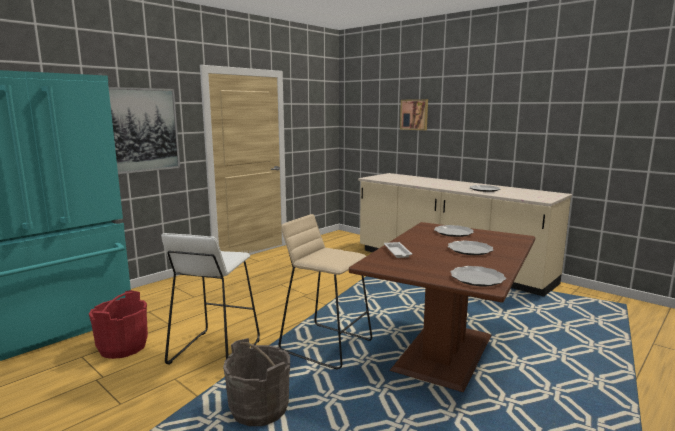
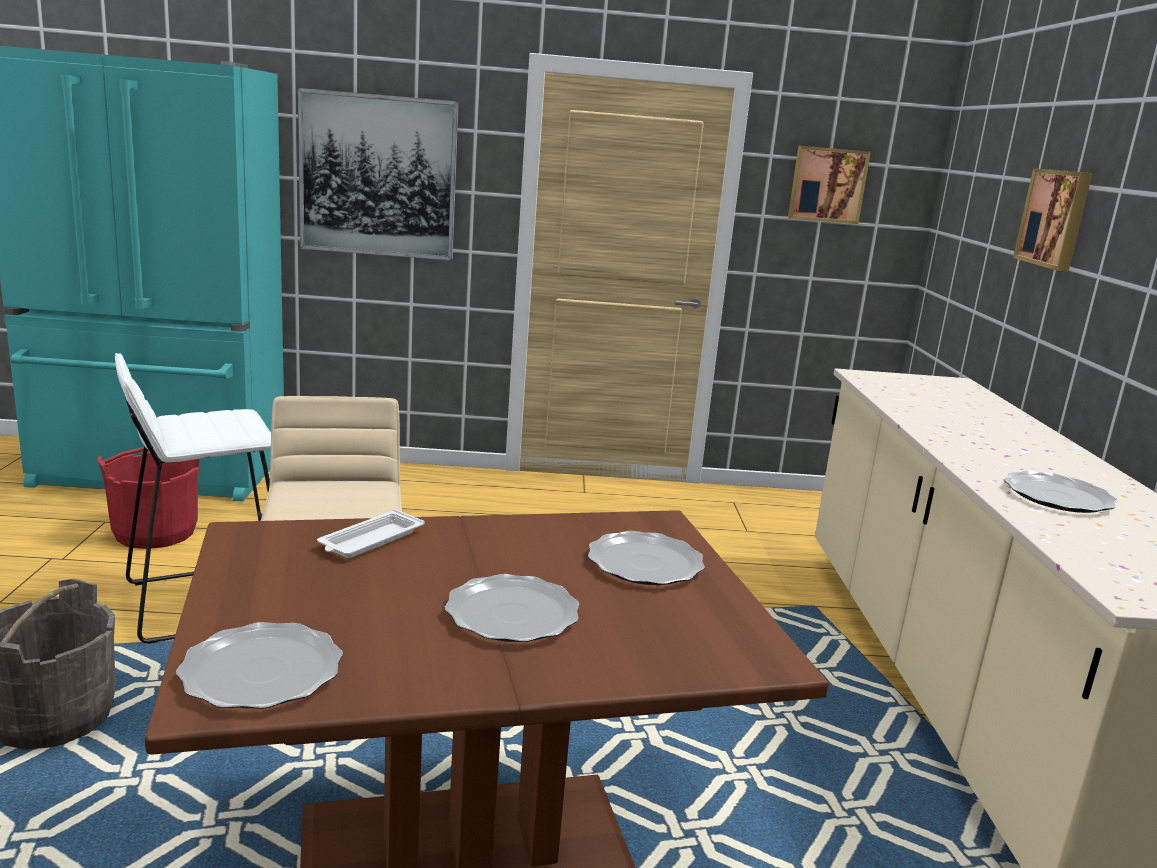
camera: 45 degrees right, 5 degrees up
none -> picture [788,146,871,224]

